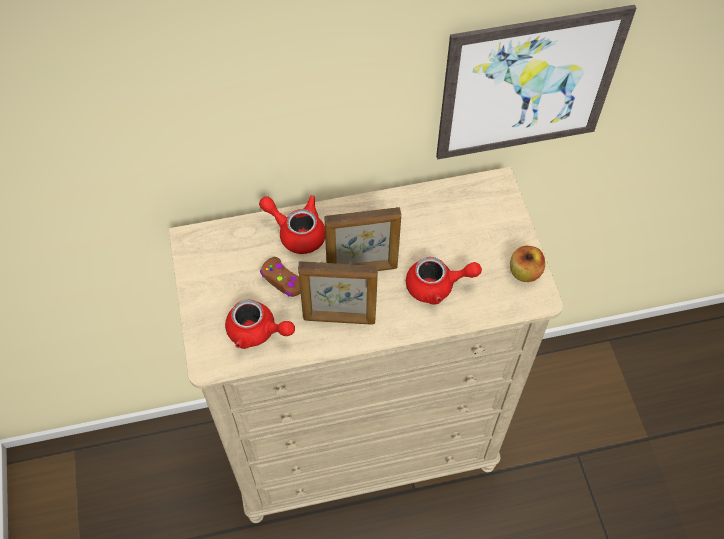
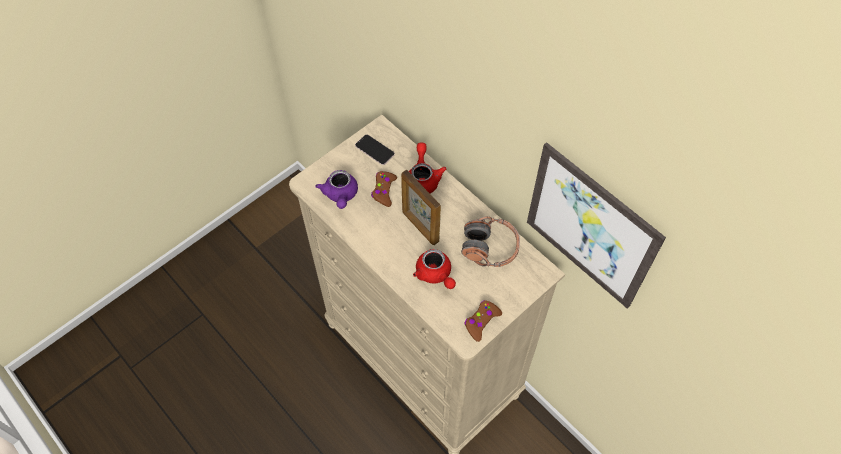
camera: 60 degrees right, 0 degrees up
red teapot [225,300,295,349] -> purple teapot [315,170,358,209]
picture frame [298,261,378,325] -> none
apple [510,246,545,282] -> brown game controller [464,300,502,342]
none -> phone [355,134,395,165]
none -> headphones [461,216,520,267]

